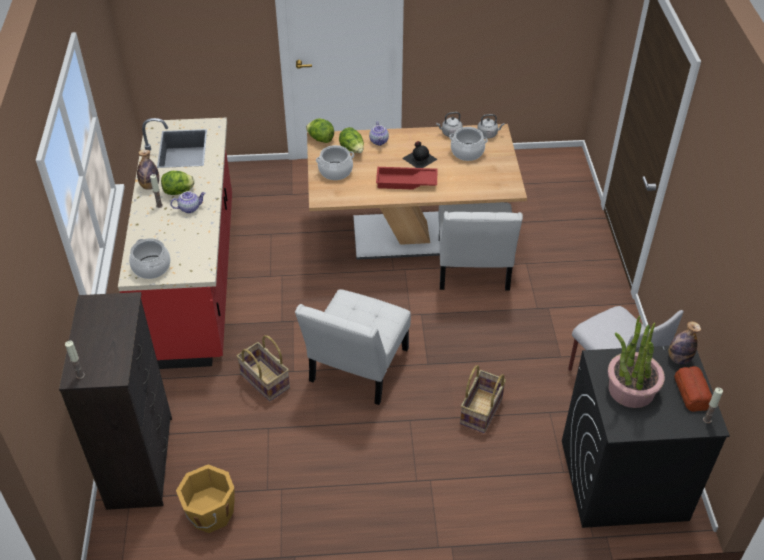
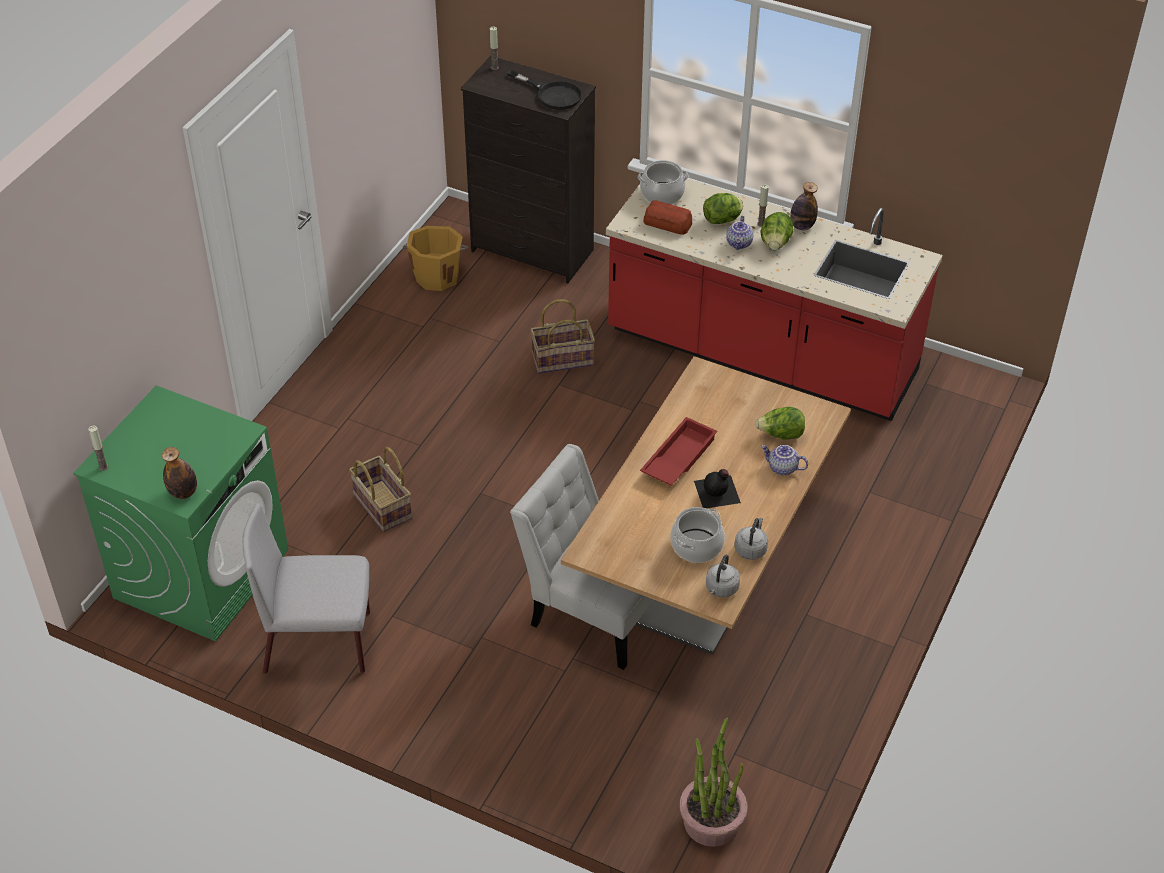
camera: 120 degrees right, 0 degrees up
white chair [295,289,411,405] -> none
lettuce [306,118,334,143] -> lettuce moved to [703,193,743,224]
cooking pot [316,145,354,180] -> none
black washing machine [562,346,730,528] -> green washing machine [73,385,289,641]
potted plant [608,316,665,408] -> potted plant moved to [679,718,748,847]
bread [674,366,712,412] -> bread moved to [643,200,692,235]
none -> black frying pan [507,70,582,110]

